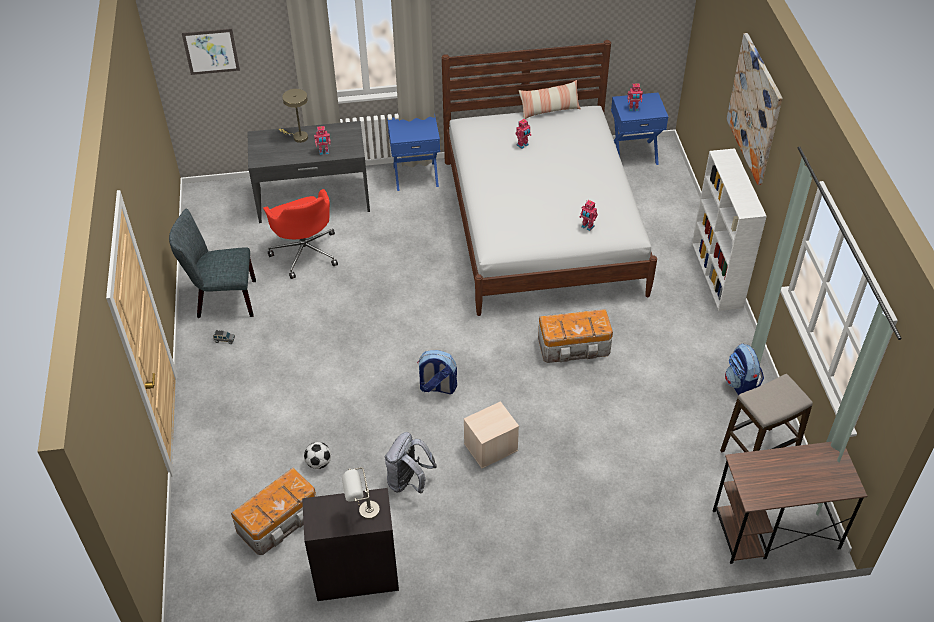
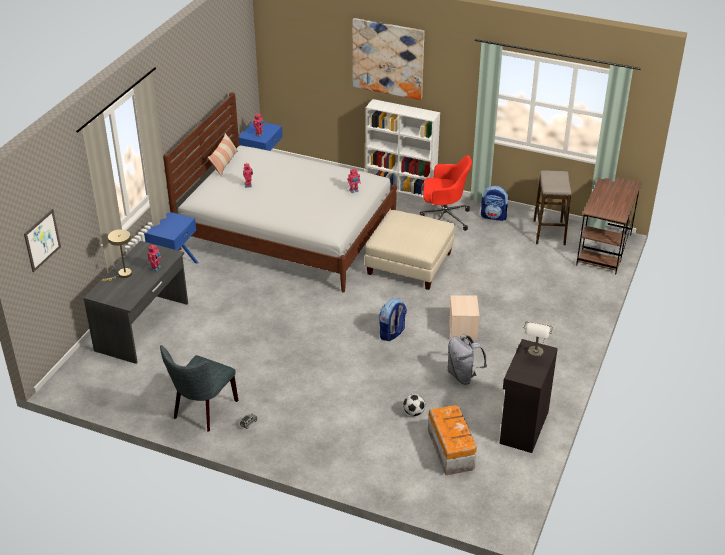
camera: 60 degrees left, 10 degrees down
red office chair [263,189,338,279] -> red office chair moved to [420,155,472,231]
storage box [538,309,613,363] -> beige ottoman [365,210,455,290]

